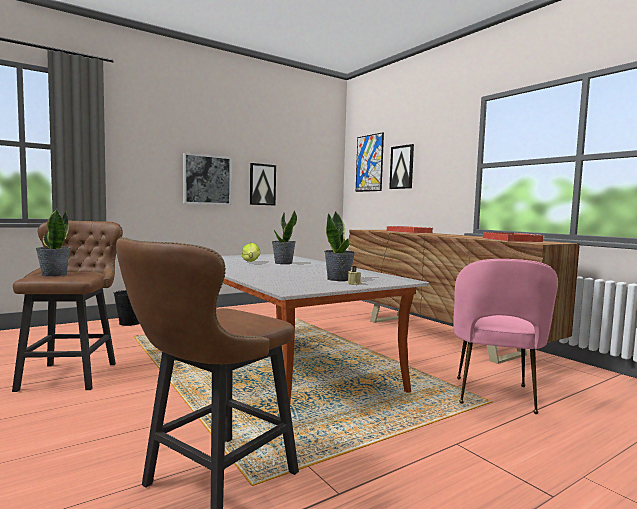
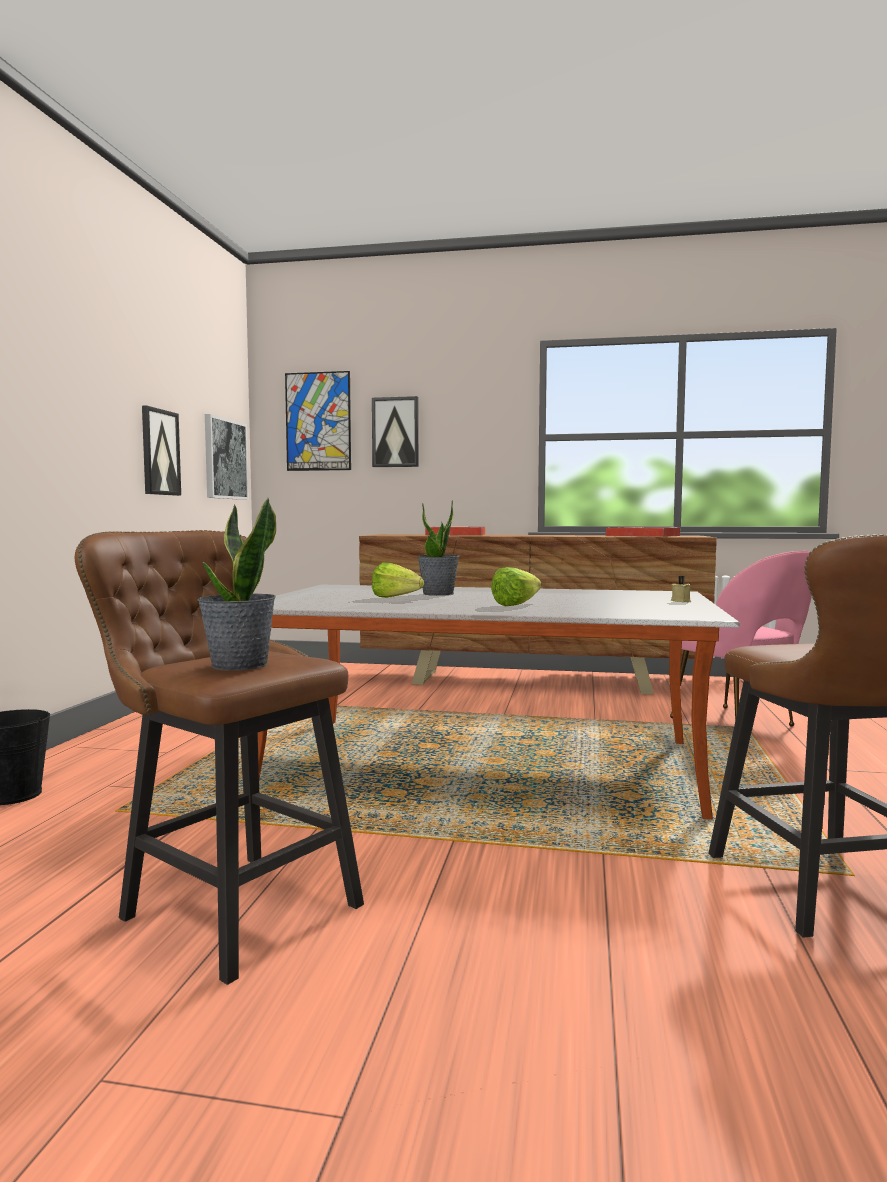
camera: 45 degrees left, 0 degrees up
picture [183,153,232,205] -> picture moved to [205,414,249,500]
potted plant [324,211,355,281] -> none
none -> lettuce [491,567,541,607]

